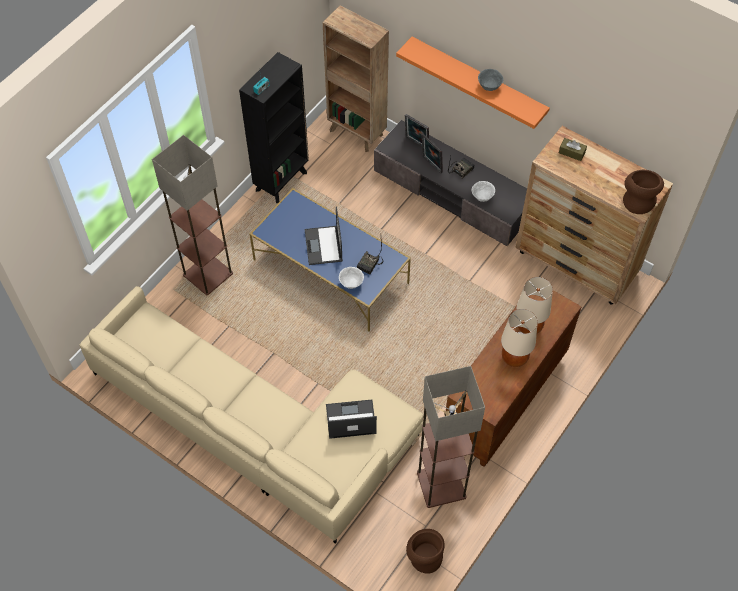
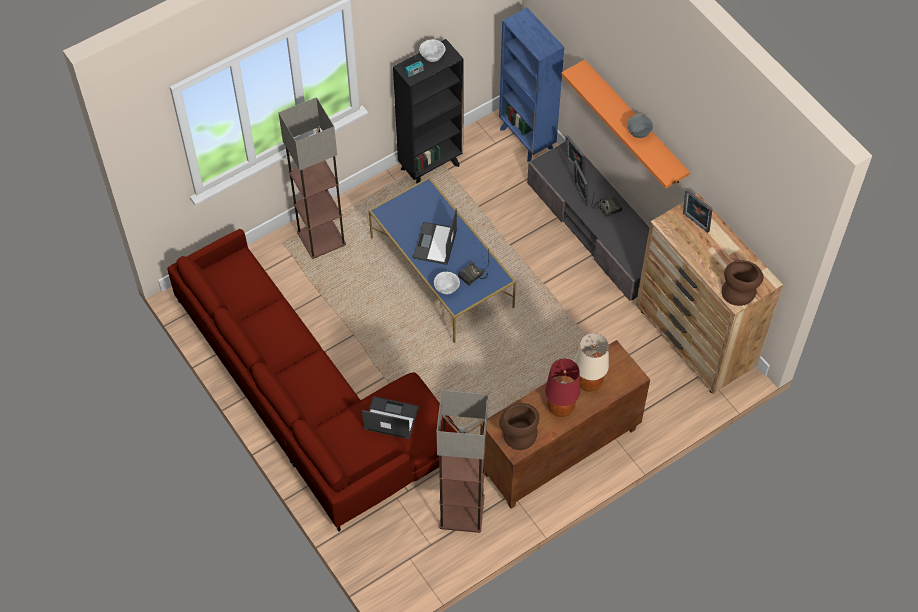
camera: 20 degrees right, 0 degrees up
beige sofa [80,286,423,544] -> red sofa [167,229,459,532]
brown bookcase [323,5,389,152] -> blue bookcase [499,7,564,162]
brown vase [406,529,445,574] -> brown vase moved to [499,403,539,450]
white bowl [471,181,495,202] -> white bowl moved to [419,39,446,62]
beige table lamp [501,309,538,367] -> red table lamp [545,359,580,417]
brown tissue box [559,138,587,161] -> picture frame [683,189,713,233]

